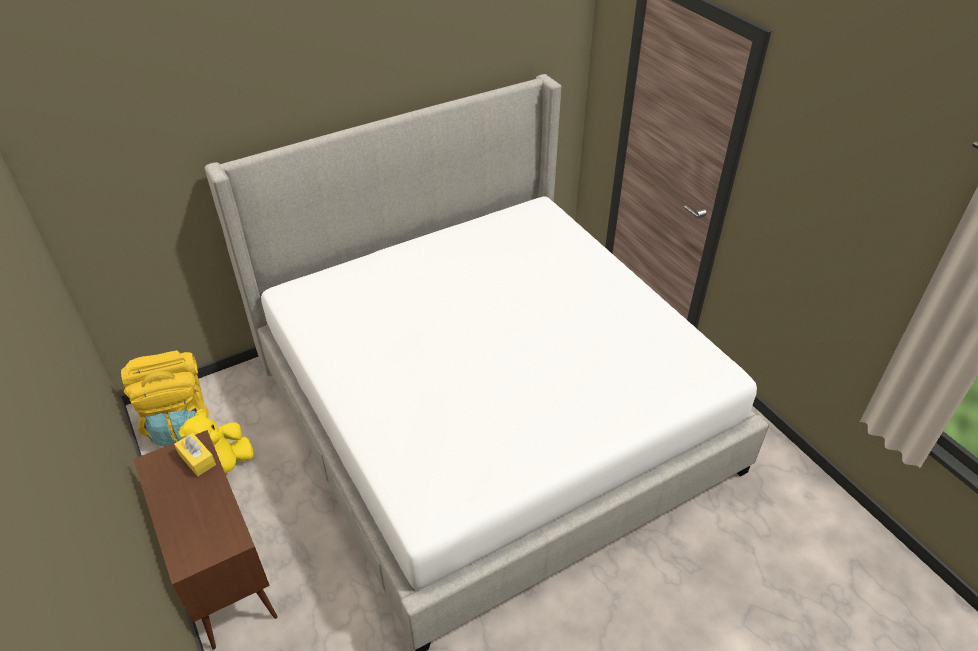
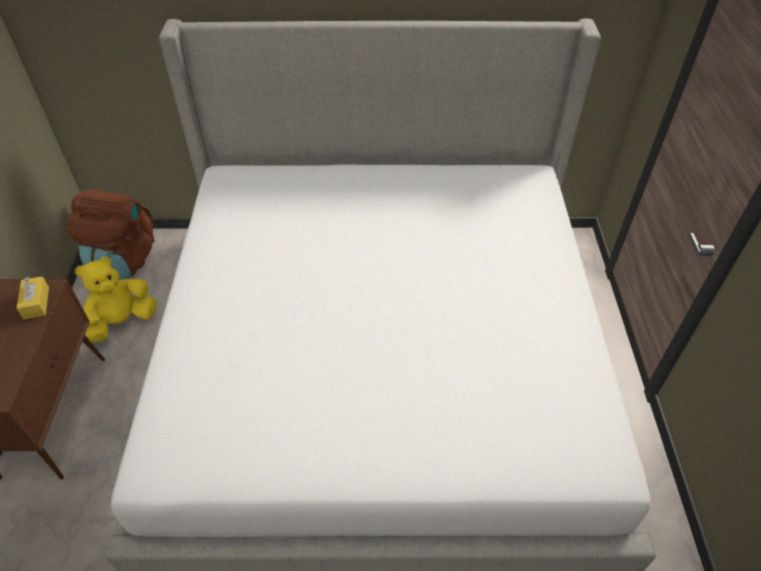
camera: 30 degrees right, 5 degrees up
yellow backpack [121,350,209,446] -> brown backpack [67,190,155,280]

